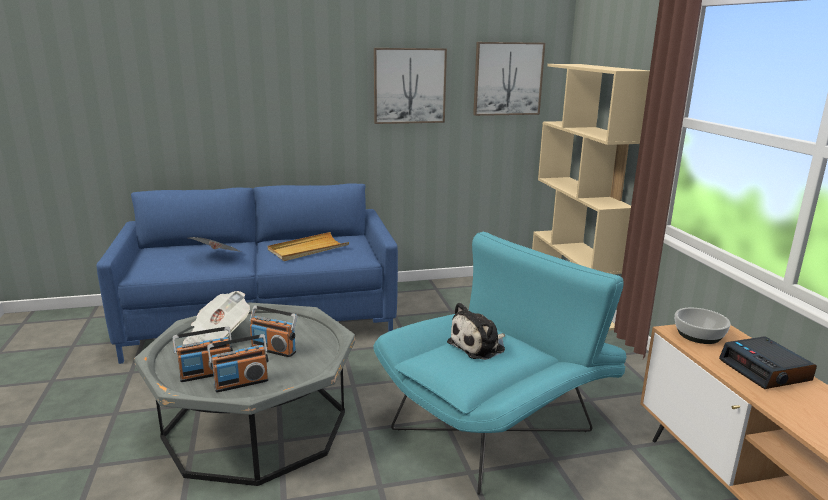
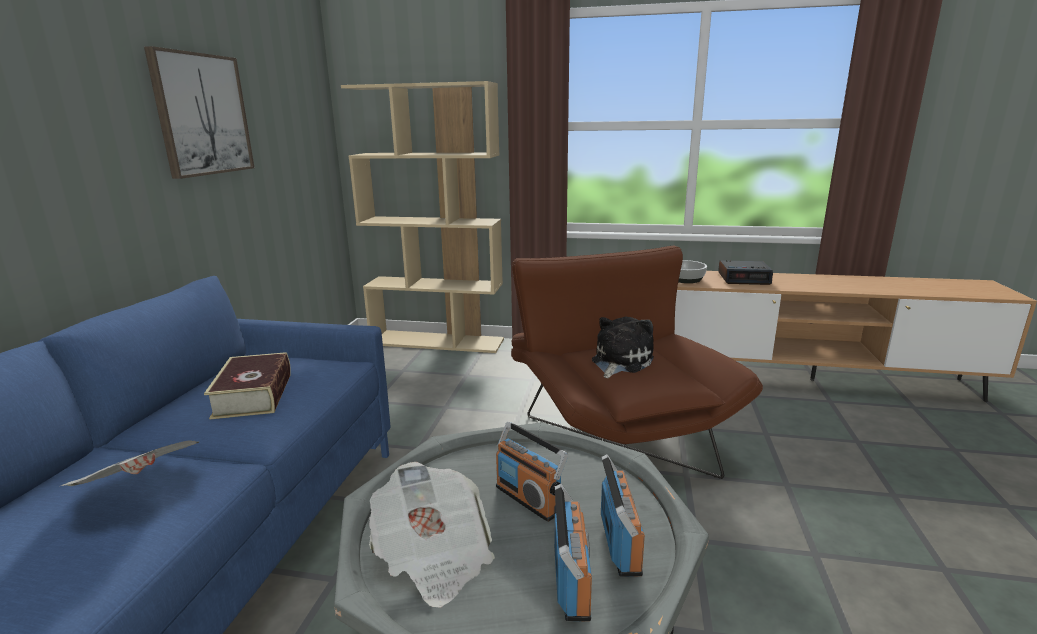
camera: 65 degrees left, 0 degrees up
radio [250,306,297,357] -> radio turned 90 degrees clockwise [496,422,568,522]
beige tray [268,232,349,261] -> book [204,352,291,419]
turquoise armchair [373,232,627,495] -> brown armchair [511,245,763,479]
plush toy [447,302,505,360] -> plush toy turned 135 degrees counterclockwise [592,316,654,378]
picture [473,42,545,116] -> none

